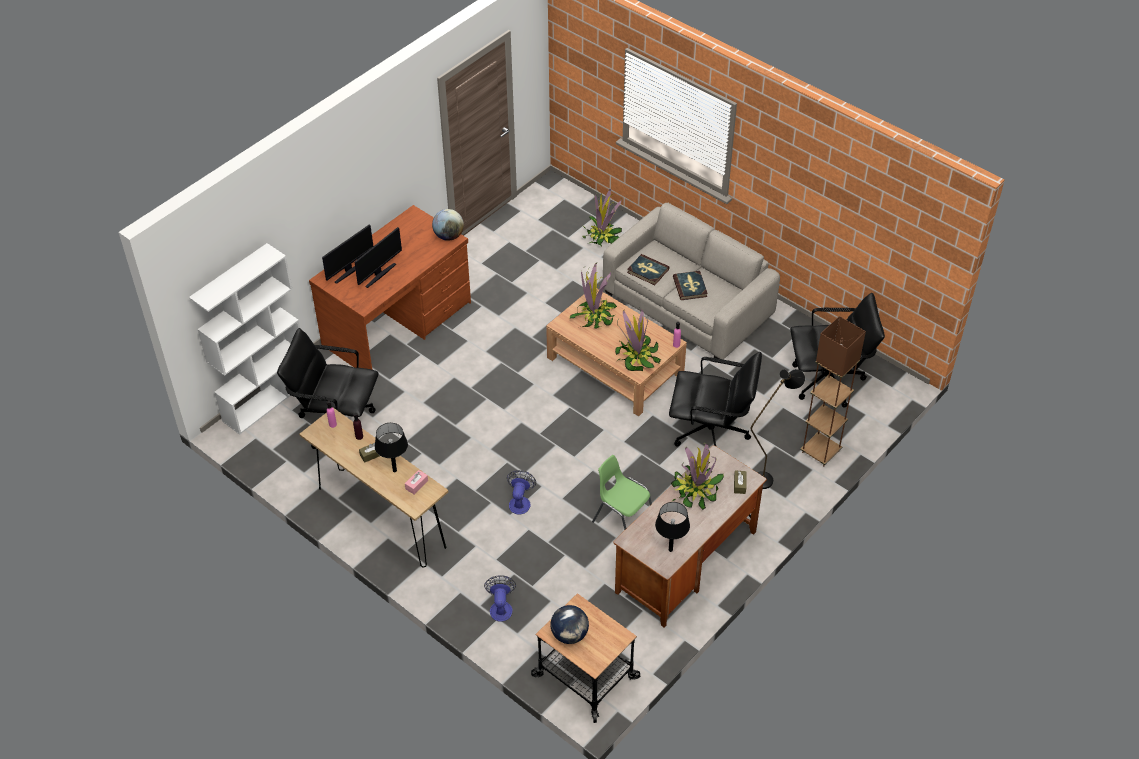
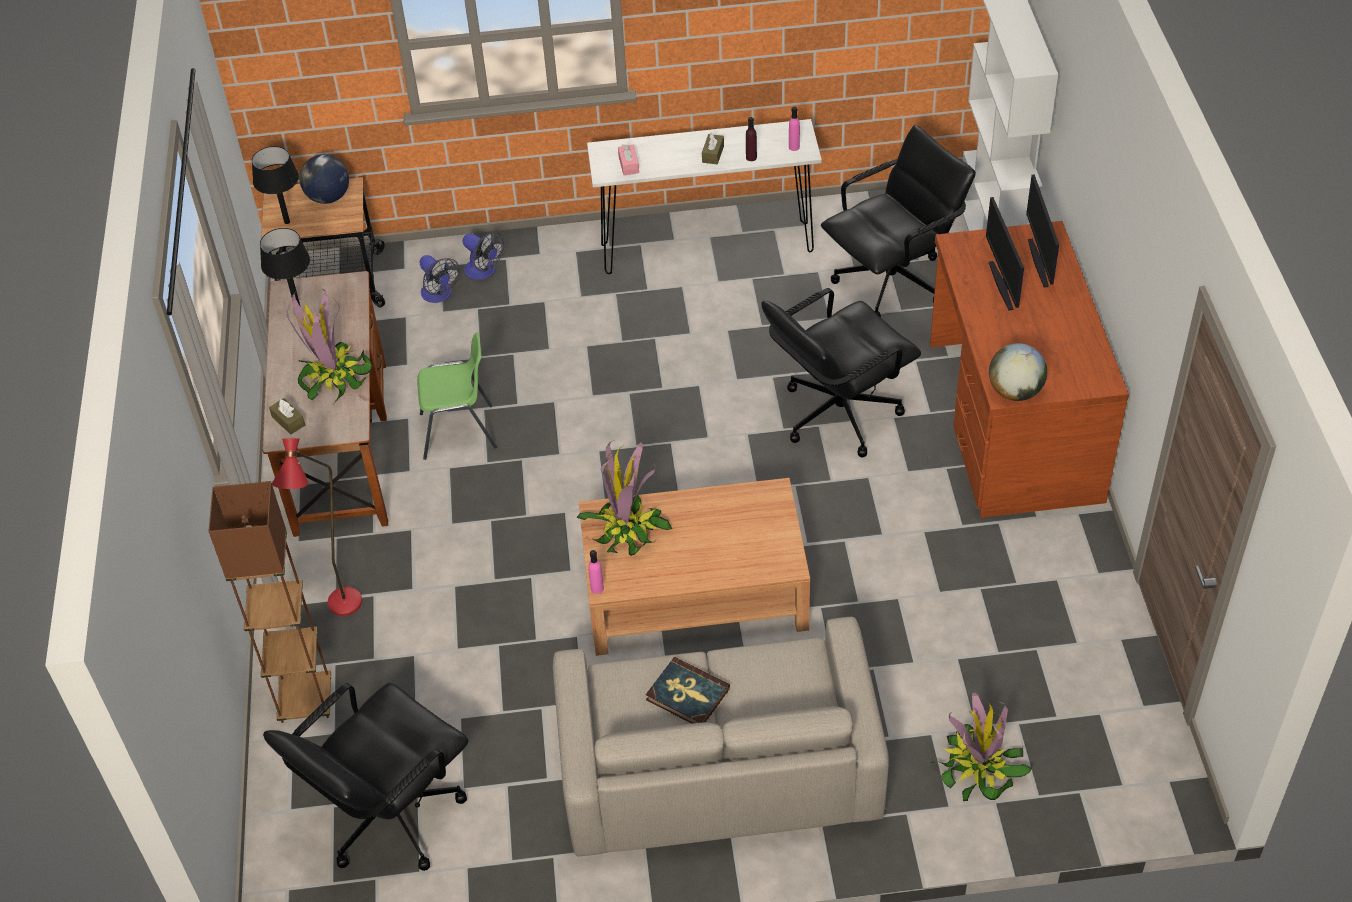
camera: 135 degrees right, 0 degrees up
brown console table [299,408,449,567] -> white console table [587,119,822,274]
black table lamp [375,423,408,472] -> black table lamp moved to [252,146,299,224]
fan [507,470,536,515] -> fan moved to [420,255,460,303]
potted plant [570,263,617,329] -> none
book [627,254,669,285] -> none
black office chair [669,352,762,447] -> black office chair moved to [761,288,921,457]
black floor lamp [751,369,805,489] -> red floor lamp [272,438,362,616]

